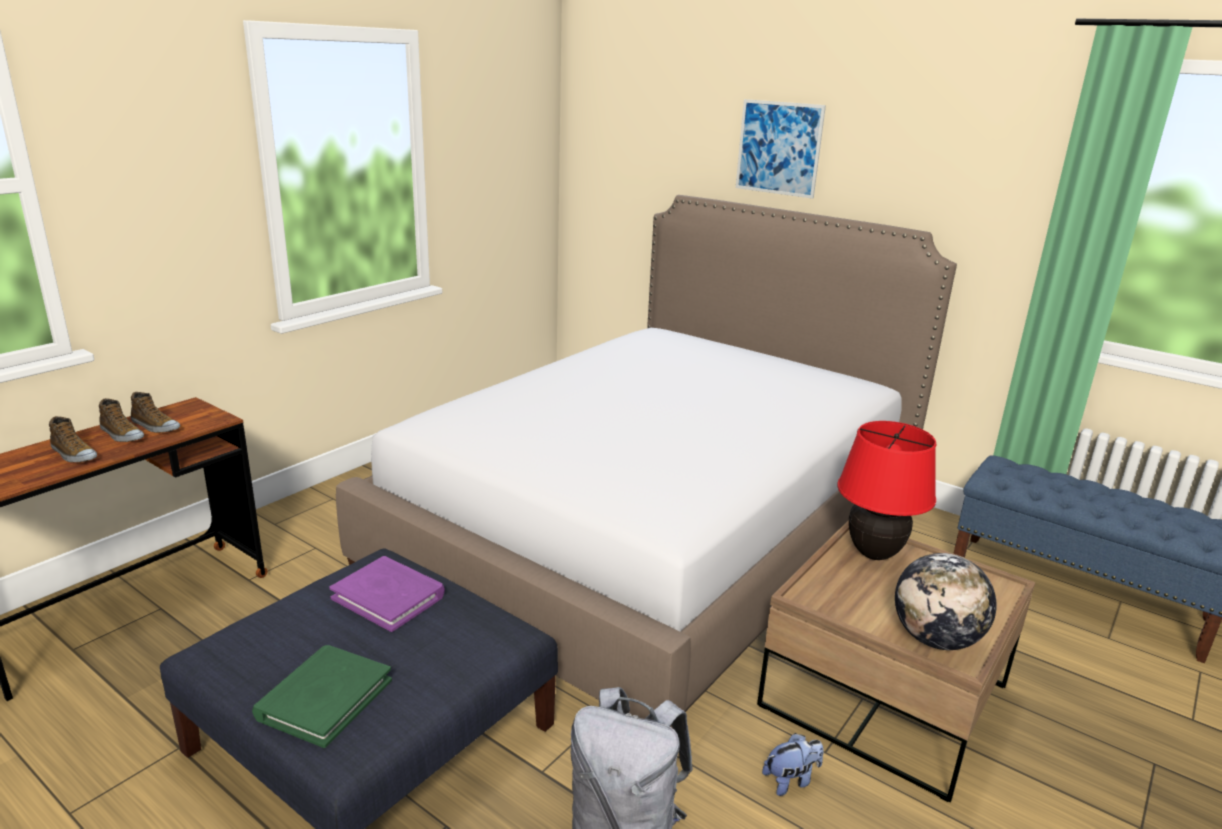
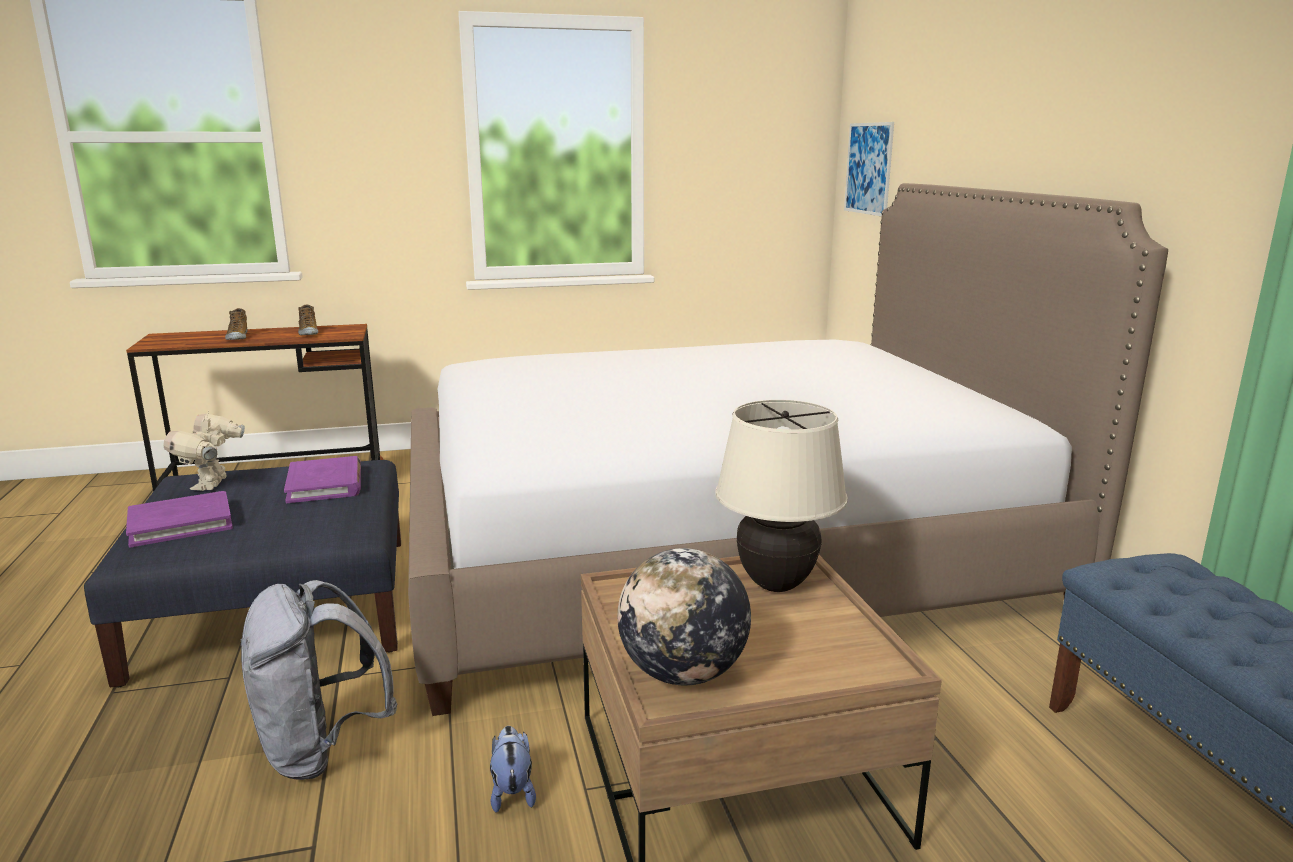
camera: 40 degrees right, 5 degrees down
shoe [99,398,144,442] -> none
green book [252,645,392,748] -> purple book [126,491,233,548]
picture [736,99,826,199] -> picture moved to [844,122,894,216]
plush toy [762,733,824,796] -> plush toy turned 120 degrees counterclockwise [490,726,536,813]
red table lamp [837,421,937,560] -> beige table lamp [715,400,848,592]
none -> toy robot [163,410,245,491]

